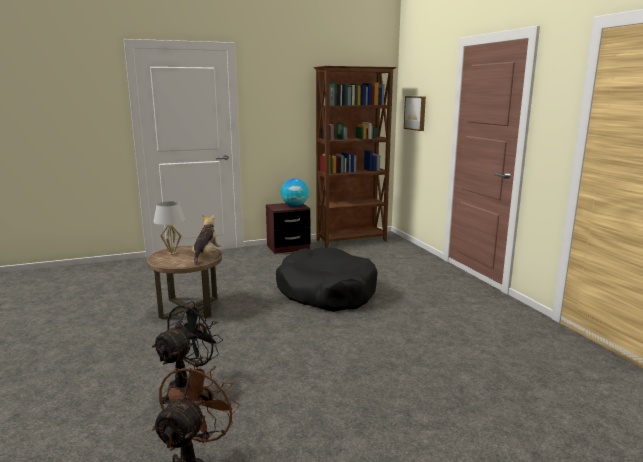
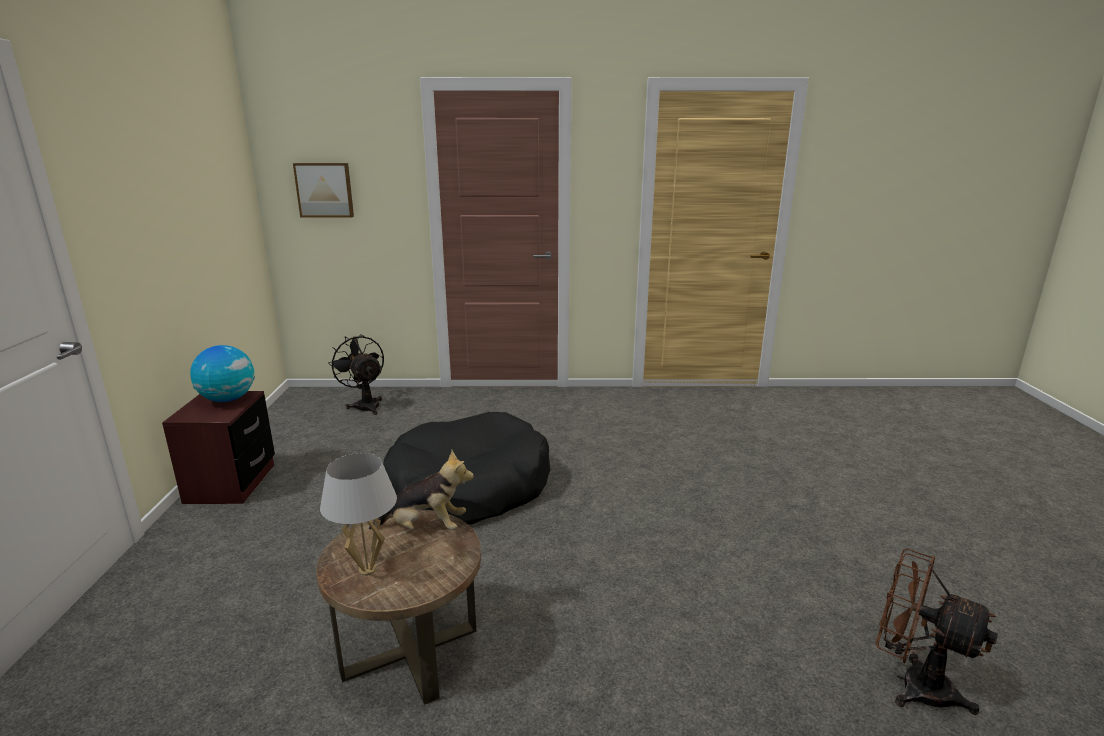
camera: 70 degrees left, 5 degrees up
black fan [152,301,223,404] -> black fan moved to [328,334,384,415]
plush toy [192,215,221,265] -> plush toy turned 150 degrees clockwise [369,450,474,530]
brown bookcase [313,66,397,247] -> none

